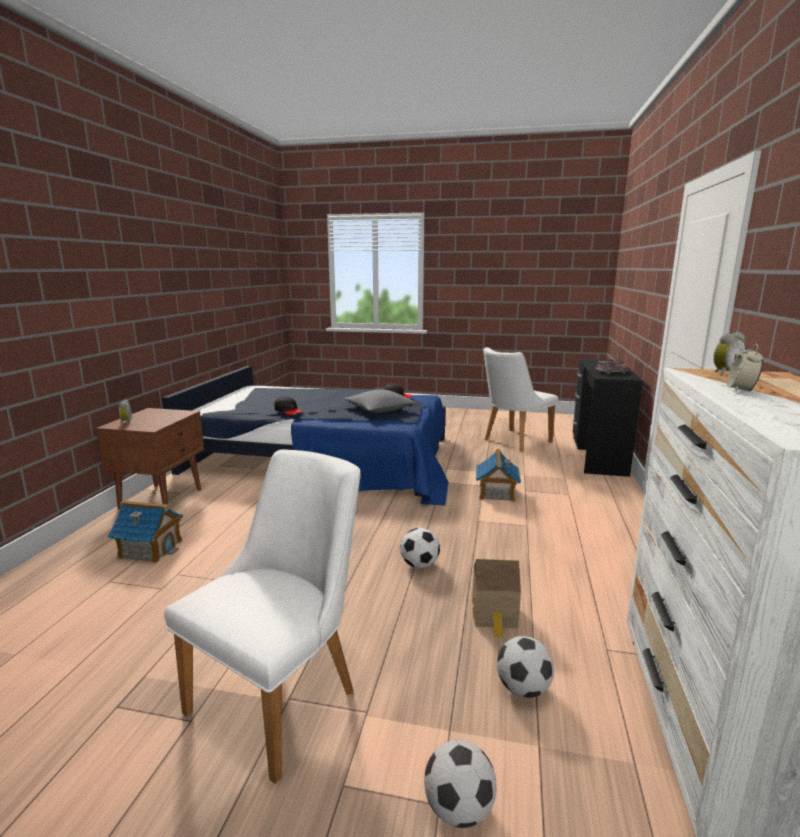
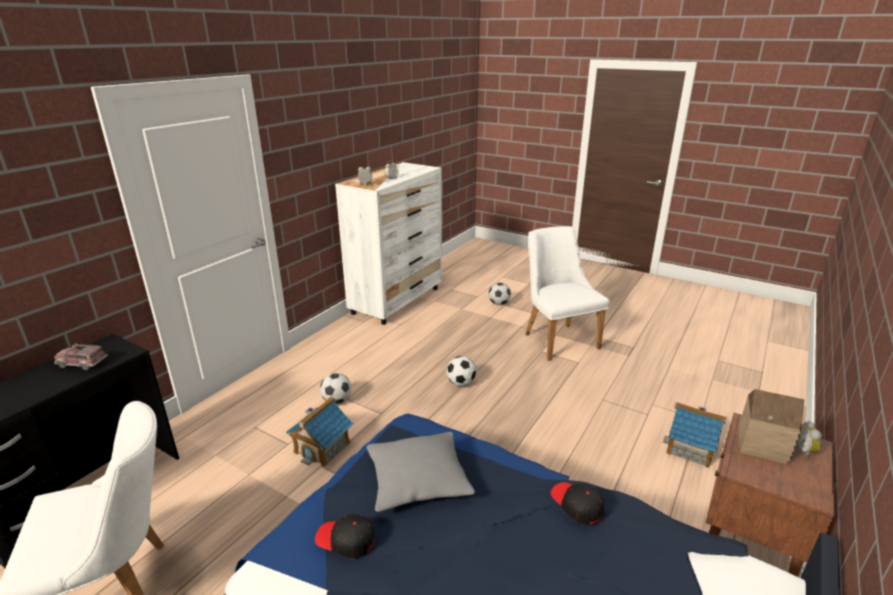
camera: 160 degrees left, 10 degrees up
white chair [164,449,361,784] -> white chair turned 105 degrees clockwise [525,226,610,361]
toy house [472,559,521,638] -> toy house moved to [738,389,805,465]
football [497,636,554,698] -> football moved to [320,373,352,404]

